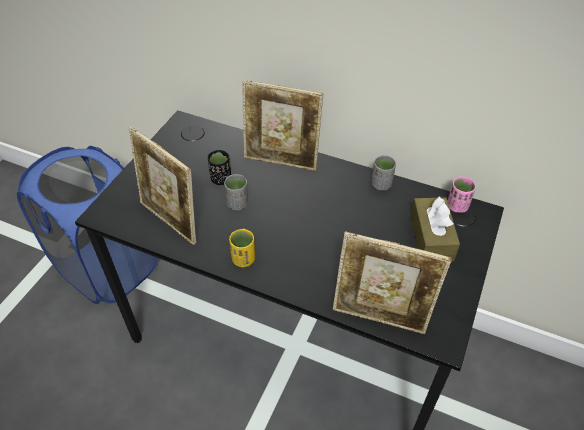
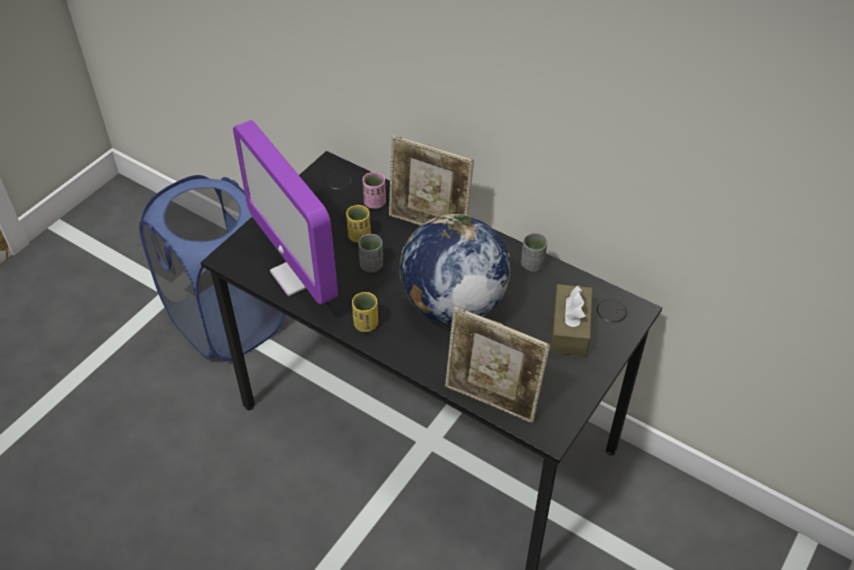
camera: 10 degrees right, 0 degrees up
picture frame [129,126,196,245] -> monitor [233,120,338,304]
black cup [208,150,231,185] -> yellow cup [346,205,371,243]
pink cup [448,177,476,213] -> pink cup moved to [362,172,386,209]
none -> globe [399,214,510,325]

